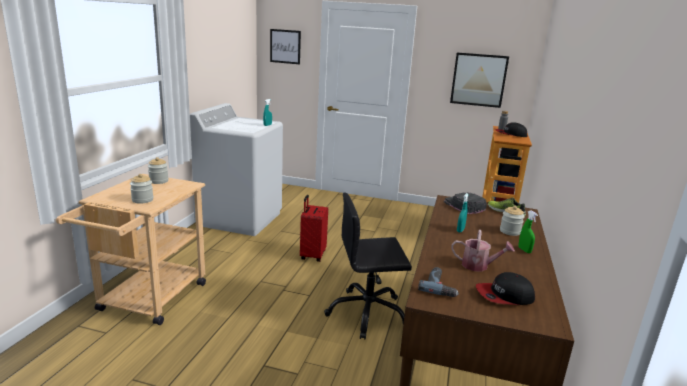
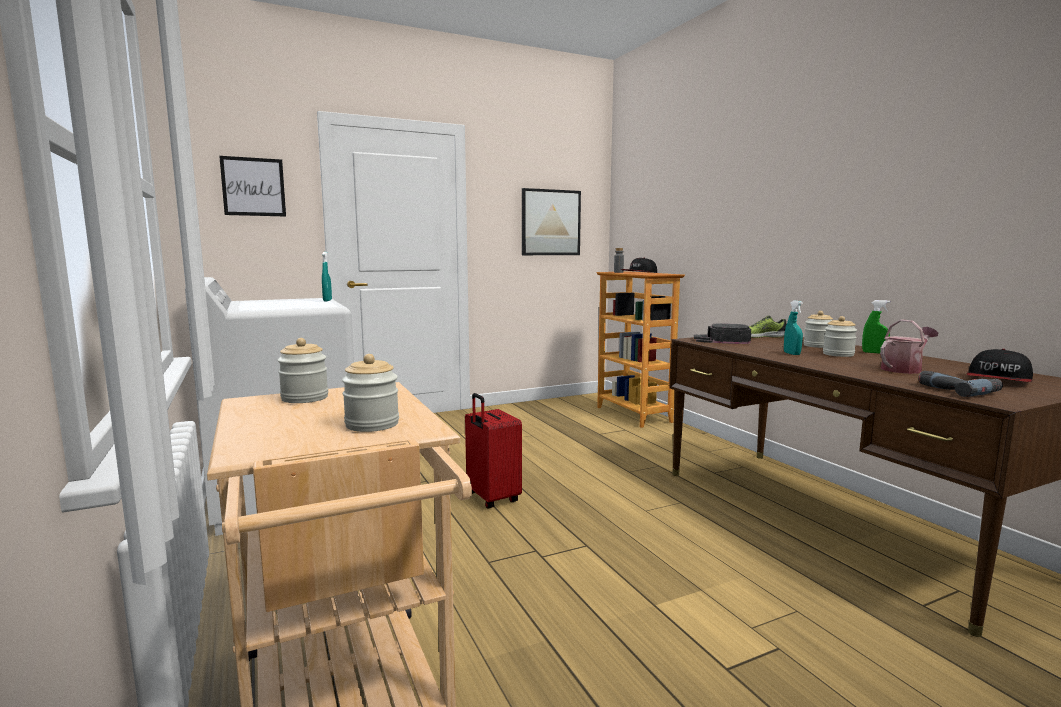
camera: 40 degrees left, 10 degrees down
black office chair [324,193,412,339] -> none
none -> jar [823,316,857,357]

